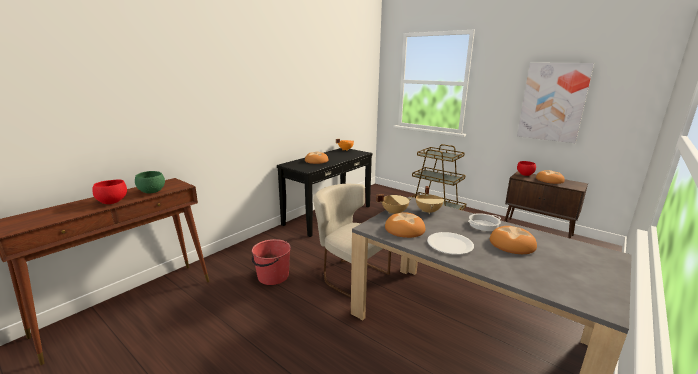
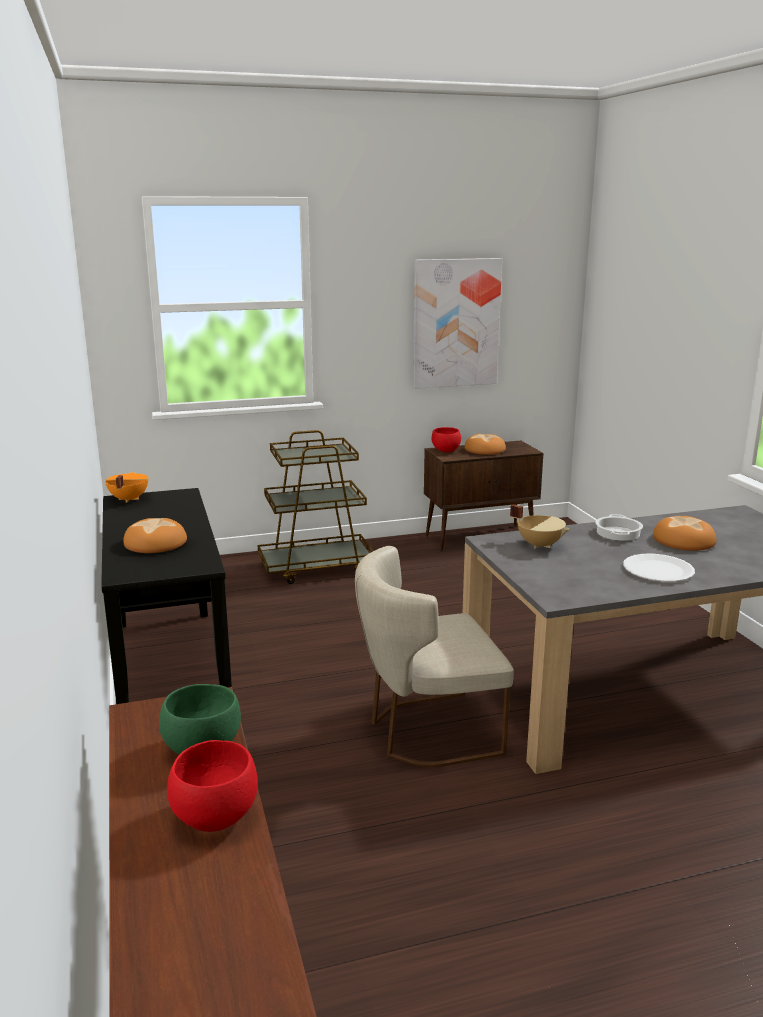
camera: 55 degrees left, 0 degrees up
red bucket [252,239,291,285] -> none
beige cooking pot [376,194,412,214] -> none
bread [385,212,425,238] -> none

